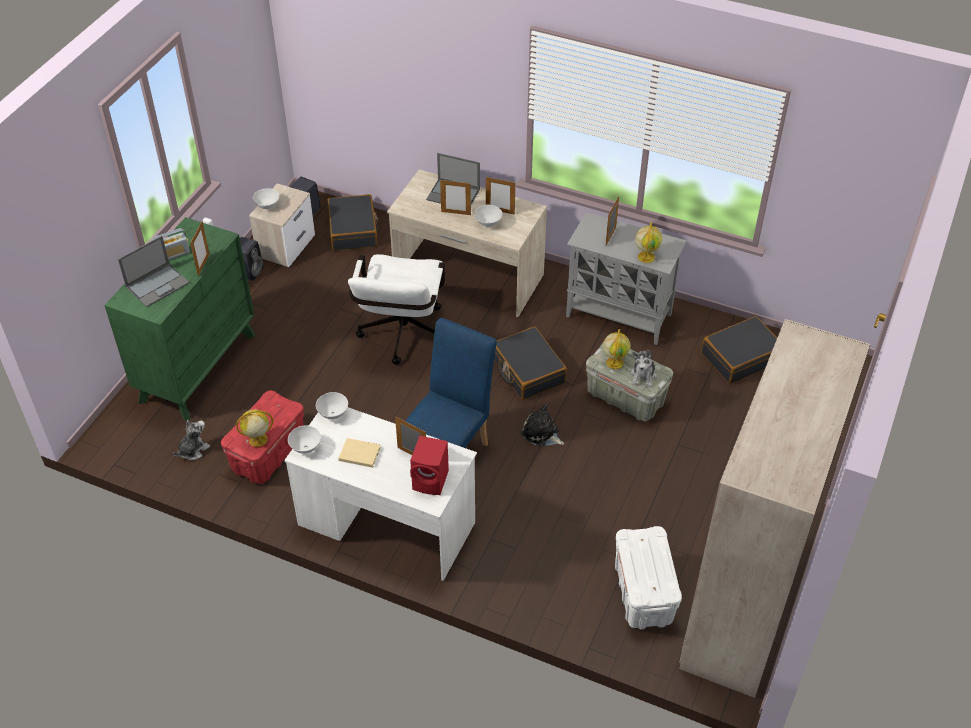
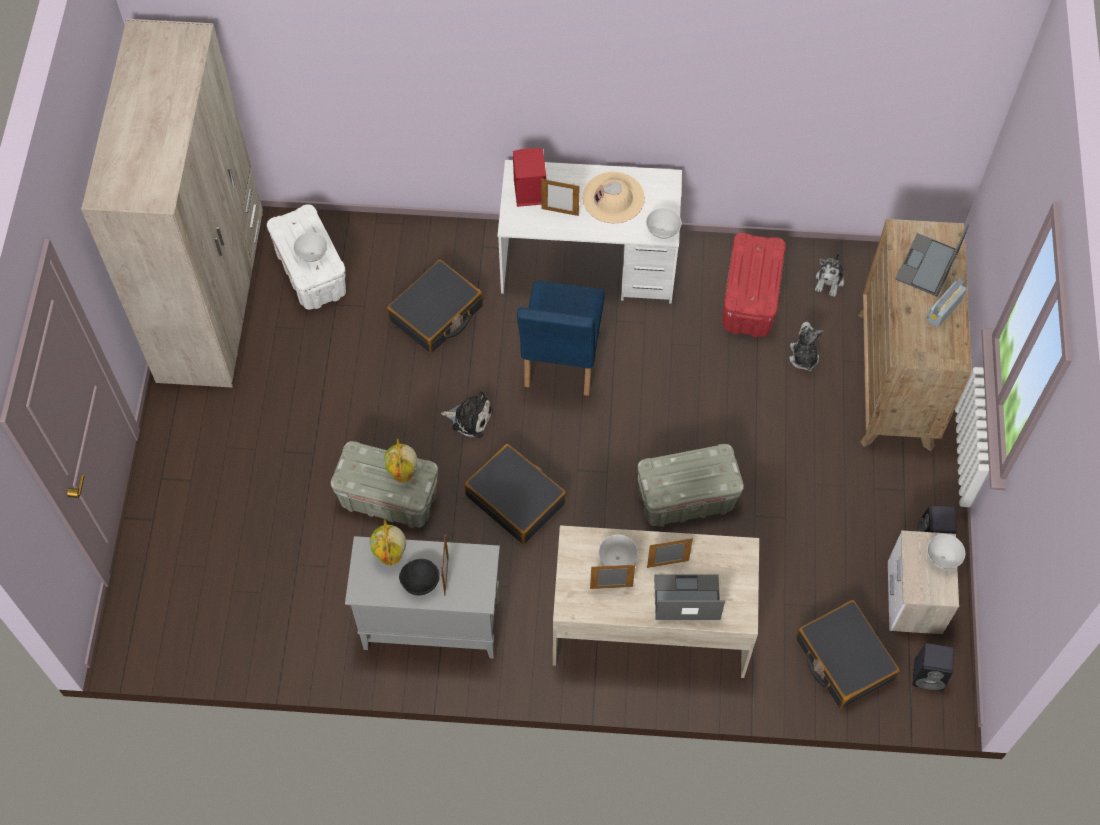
camera: 160 degrees right, 15 degrees up
green dresser [104,217,255,421] -> brown dresser [858,219,972,451]
picture frame [190,221,209,276] -> none
globe [236,409,273,447] -> none
white bowl [288,425,321,454] -> white bowl moved to [293,232,327,262]
beige book [339,438,381,468] -> beige hat [582,172,645,223]
white office chair [348,254,445,365] -> grey storage box [637,444,744,527]
plush toy [631,349,657,387] -> plush toy moved to [789,322,823,372]
black suitcase [701,316,777,384] -> black suitcase moved to [387,260,483,353]
none -> black bowl [399,559,439,596]

